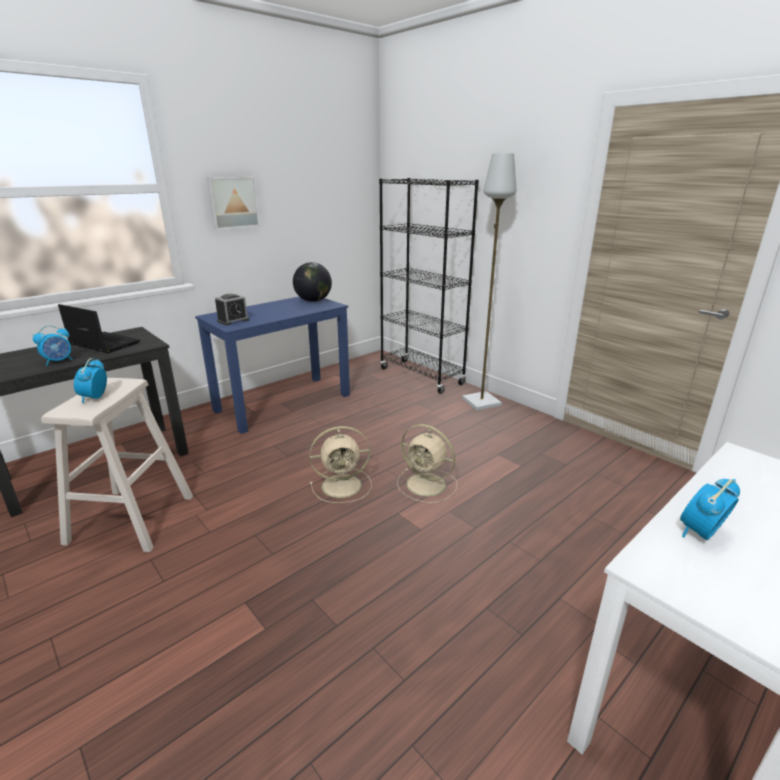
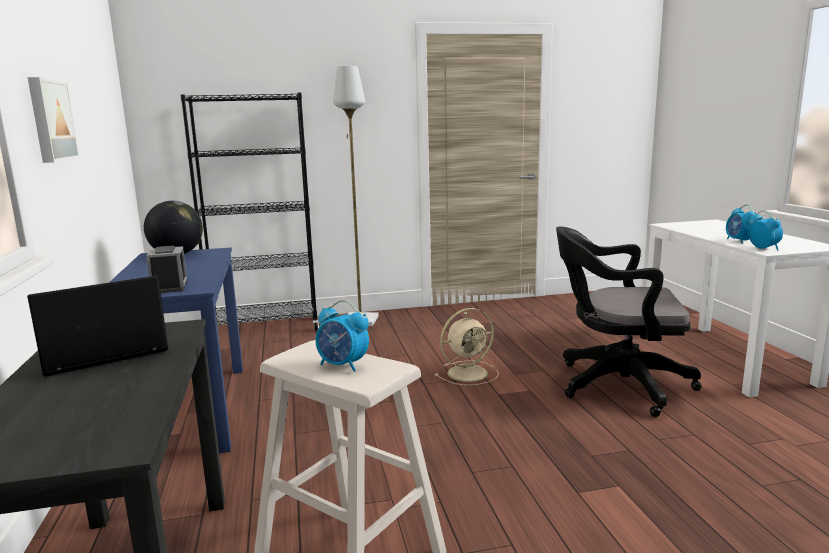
camera: 60 degrees left, 10 degrees down
alarm clock [33,325,73,366] -> alarm clock moved to [748,210,783,251]
beige fan [309,426,372,503] -> none
none -> black office chair [556,227,702,417]

